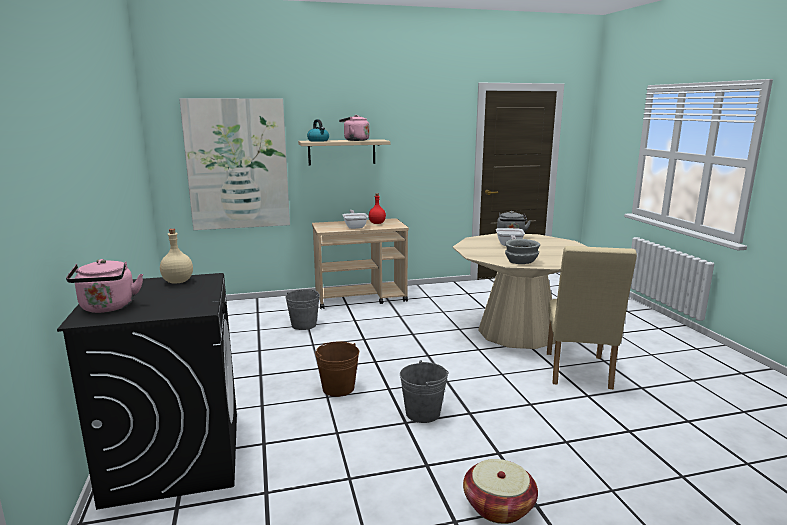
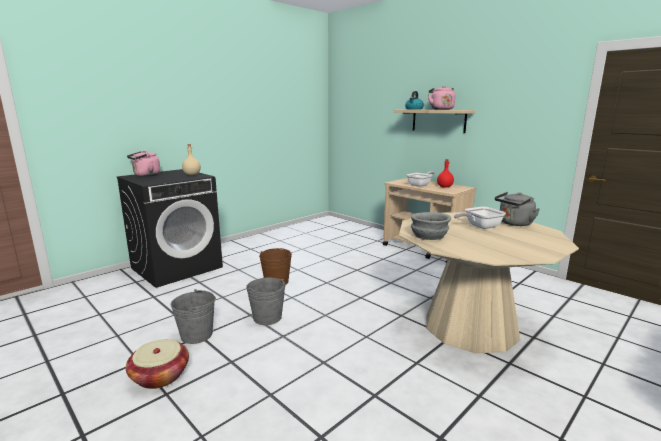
camera: 60 degrees right, 0 degrees up
picture [179,98,290,230] -> none
grey bucket [285,289,320,330] -> grey bucket moved to [171,289,216,344]
beige chair [547,246,637,389] -> none

